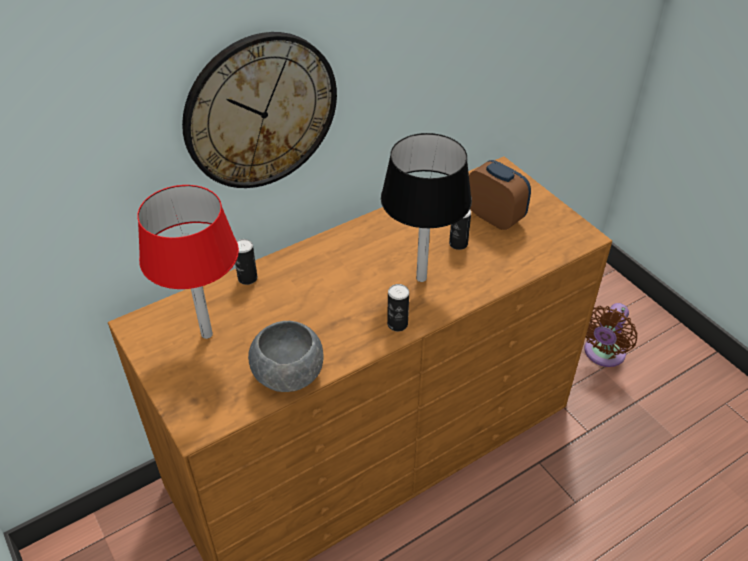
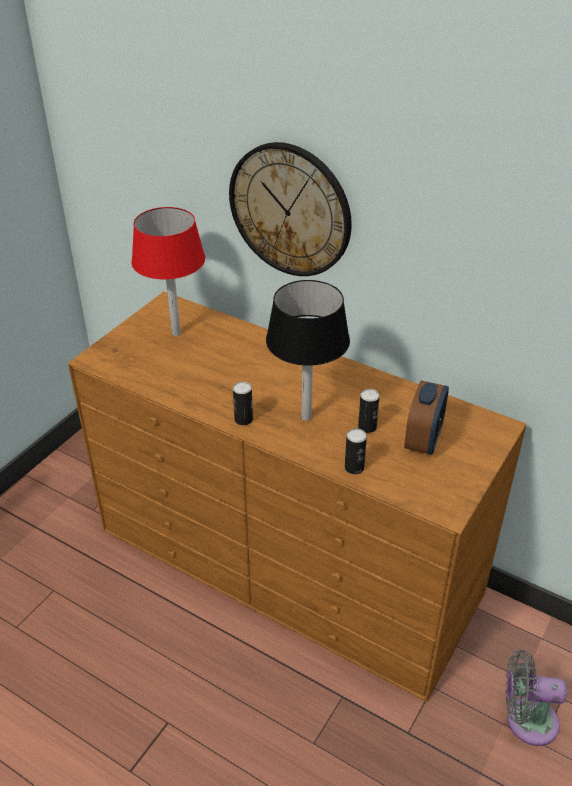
camera: 65 degrees right, 5 degrees down
can [235,239,257,285] -> can moved to [345,428,367,474]
grey bowl [248,321,323,392] -> none
brown fan [585,303,637,367] -> grey fan [506,650,567,746]

